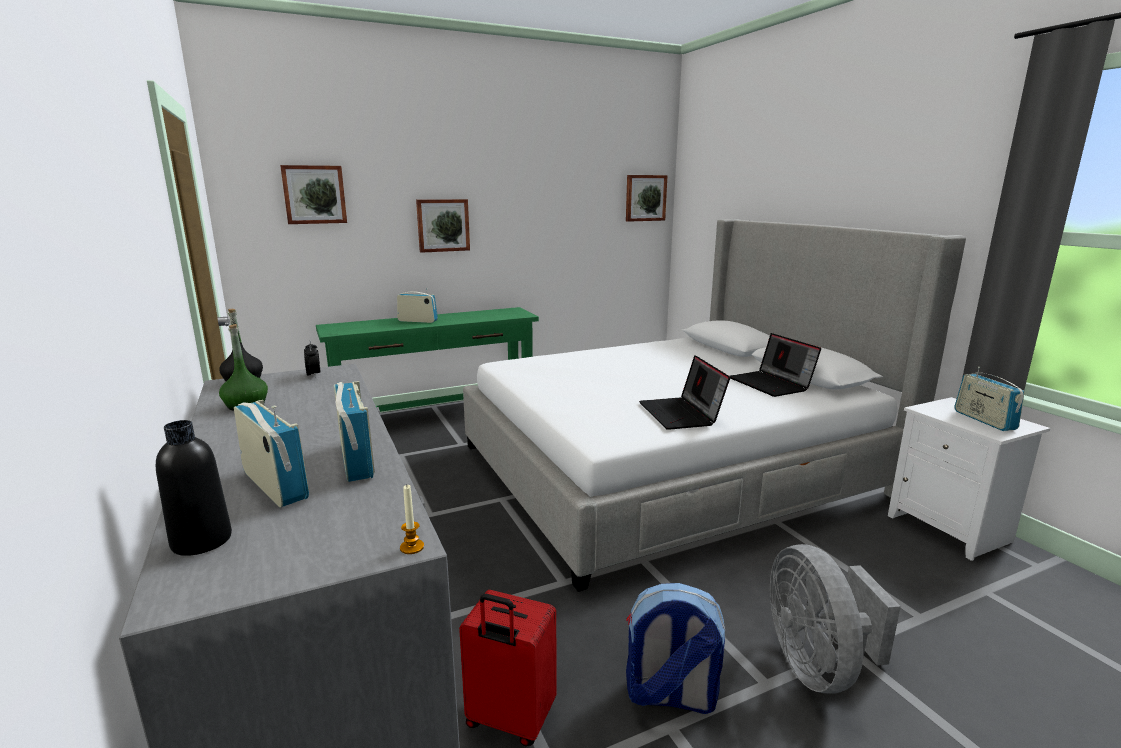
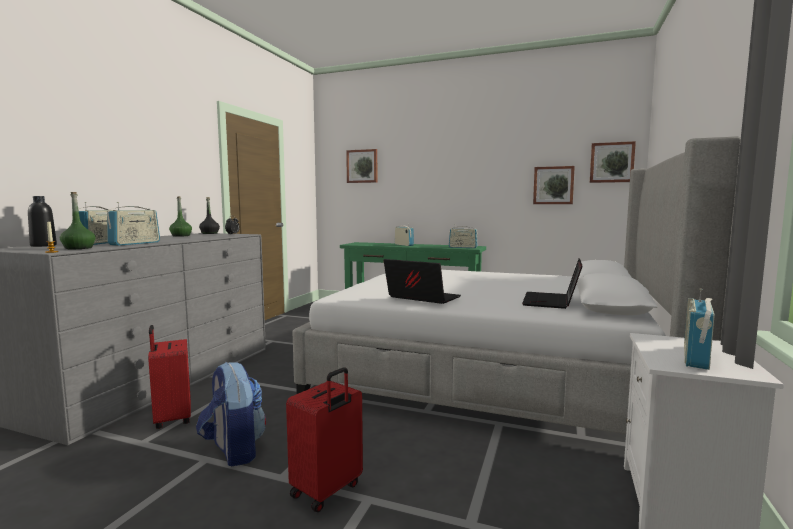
camera: 45 degrees right, 10 degrees down
picture [416,199,470,253] -> picture moved to [533,166,575,204]
laptop [639,355,730,430] -> laptop turned 90 degrees clockwise [384,259,461,304]
grey fan [770,544,901,694] -> red suitcase [286,367,363,512]
none -> green bottle [60,192,96,249]
none -> radio [449,226,477,248]

